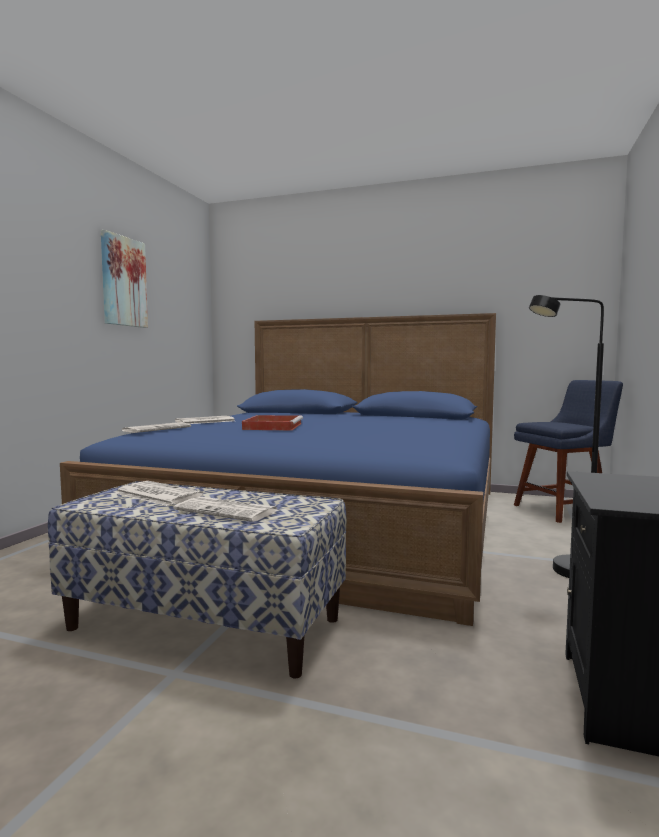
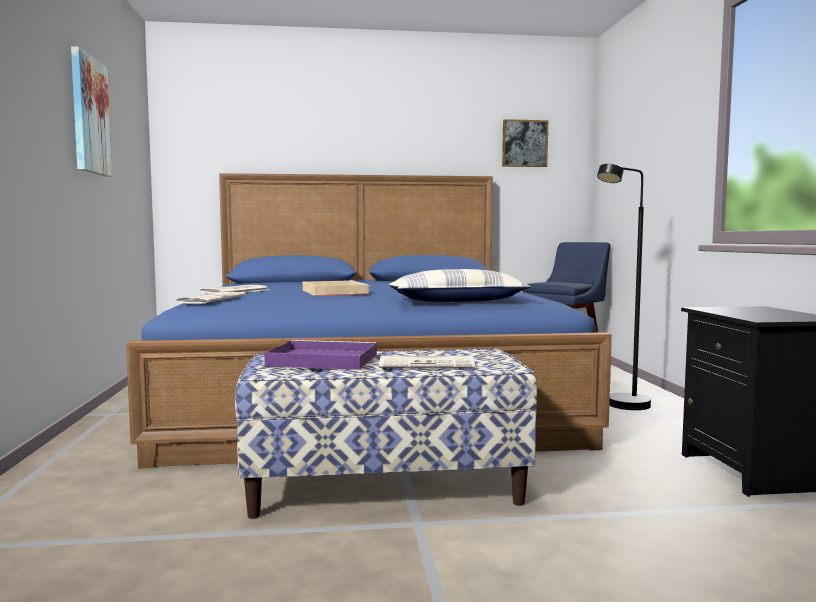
camera: 25 degrees left, 0 degrees up
newspaper [115,481,204,506] -> purple tray [264,340,377,370]
red tray [242,415,303,431] -> beige tray [303,280,371,296]
none -> pillow [389,269,531,302]
none -> picture [502,119,548,167]

